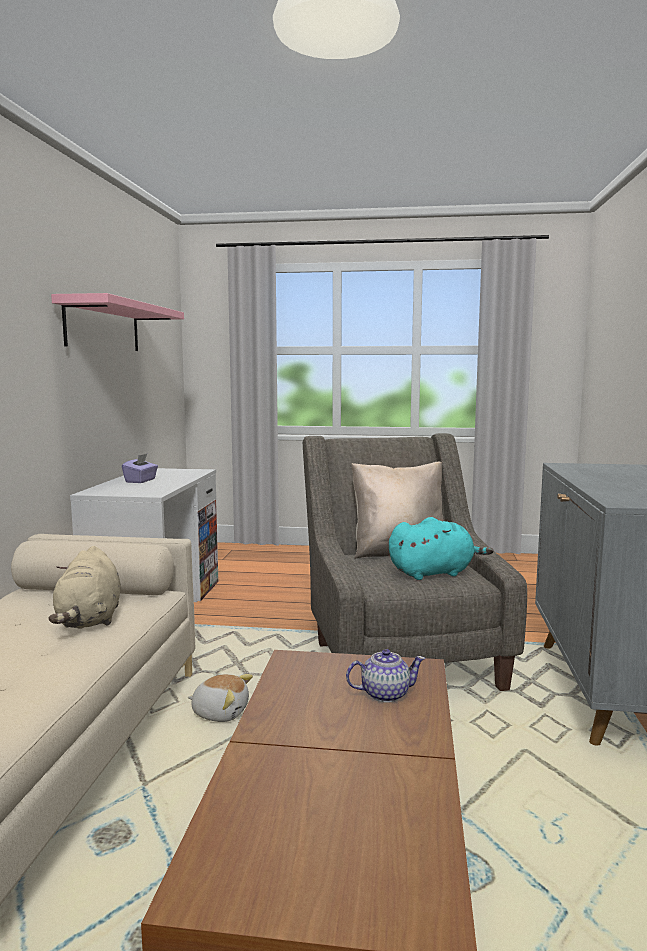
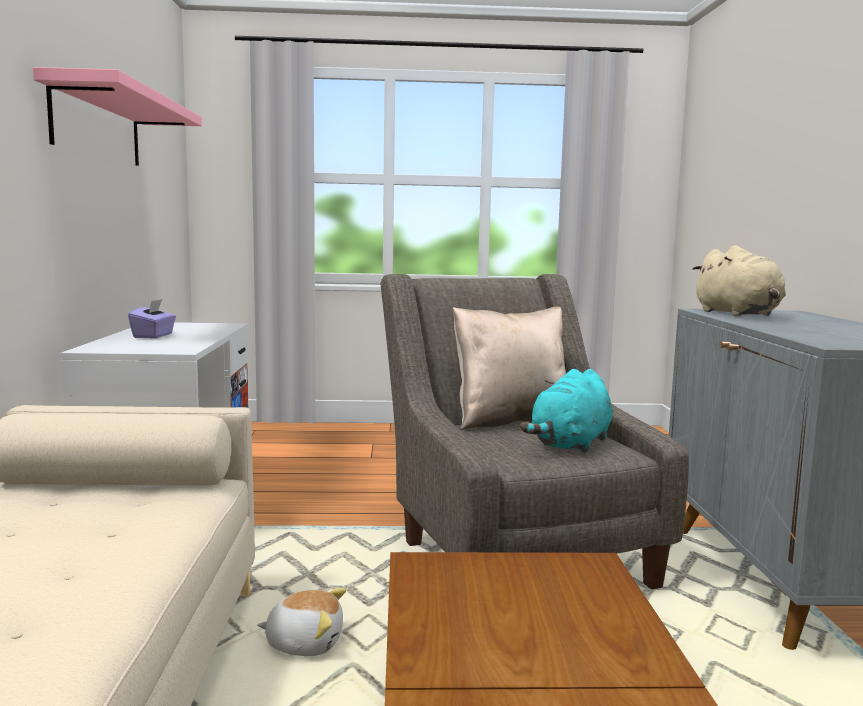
camera: 10 degrees left, 0 degrees up
beige plush toy [48,546,121,628] -> beige plush toy moved to [693,245,786,316]
teapot [346,649,425,702] -> none
turquoise plush toy [389,517,493,580] -> turquoise plush toy turned 150 degrees clockwise [520,369,612,453]

